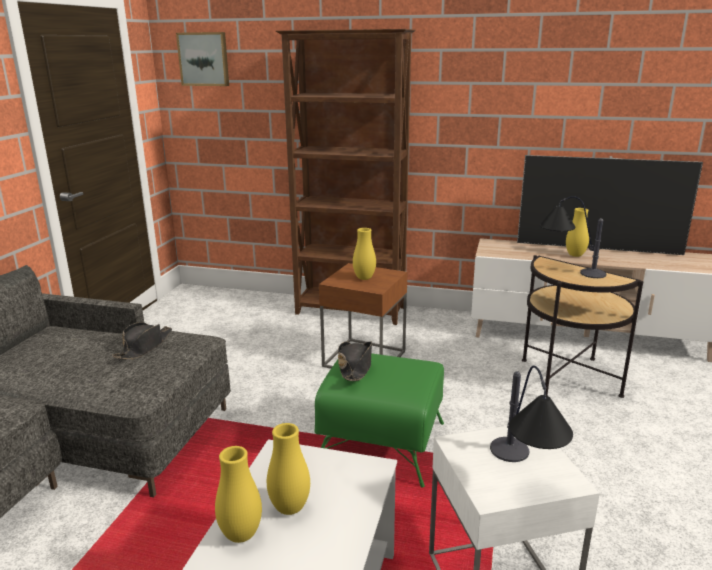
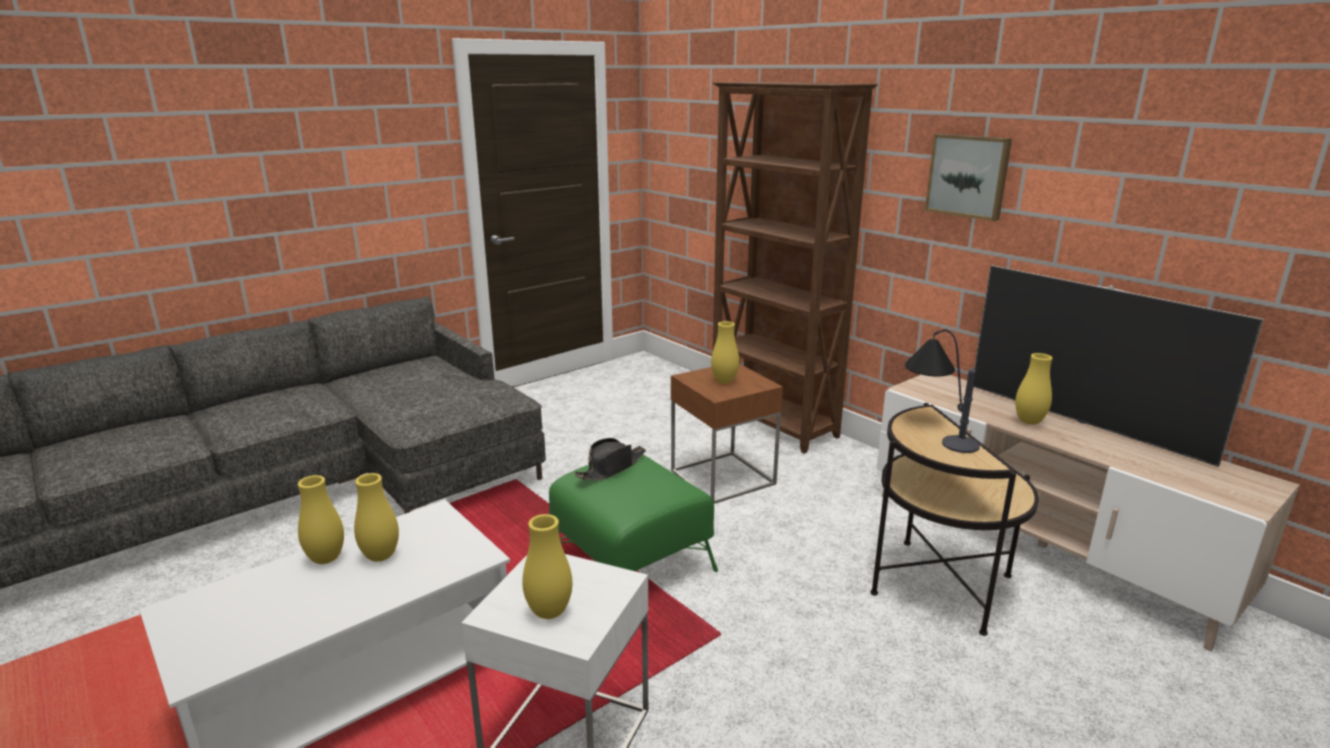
camera: 35 degrees right, 0 degrees up
black hat [112,322,172,359] -> none
picture [176,32,229,86] -> picture moved to [925,134,1012,221]
table lamp [490,365,573,462] -> yellow vase [522,514,572,619]

